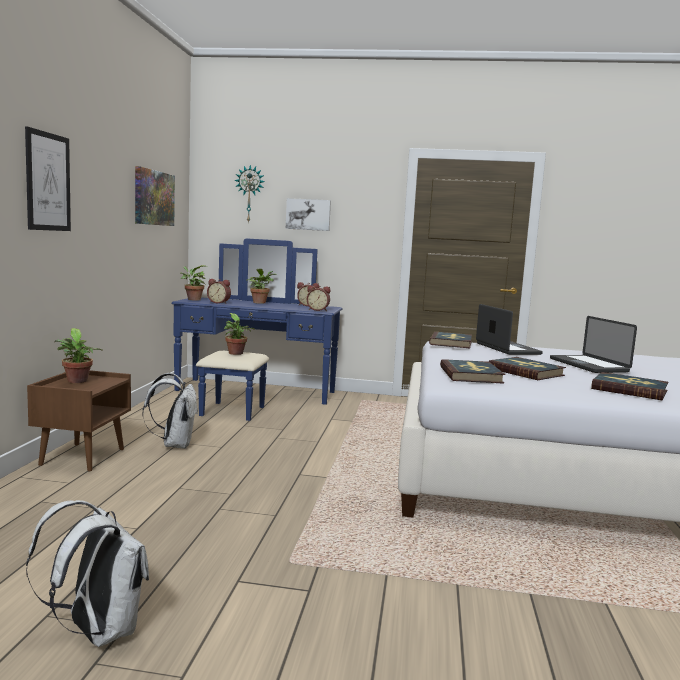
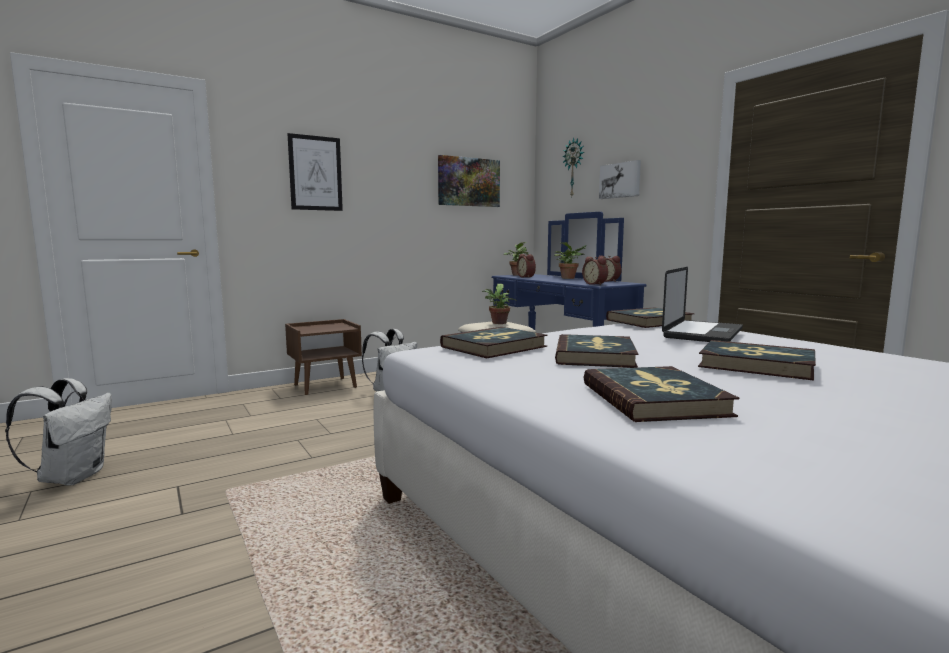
camera: 50 degrees right, 0 degrees up
potted plant [54,328,103,383] -> none
laptop [550,316,637,373] -> book [698,340,816,381]

